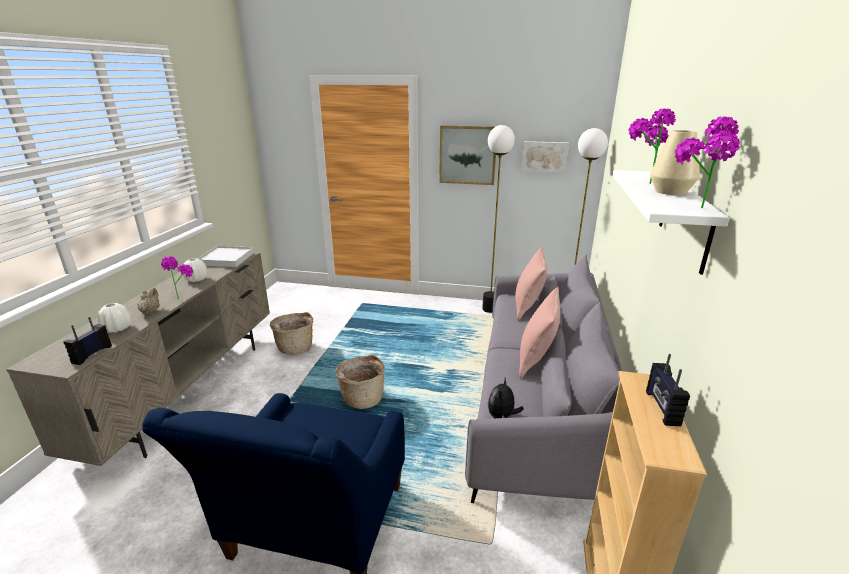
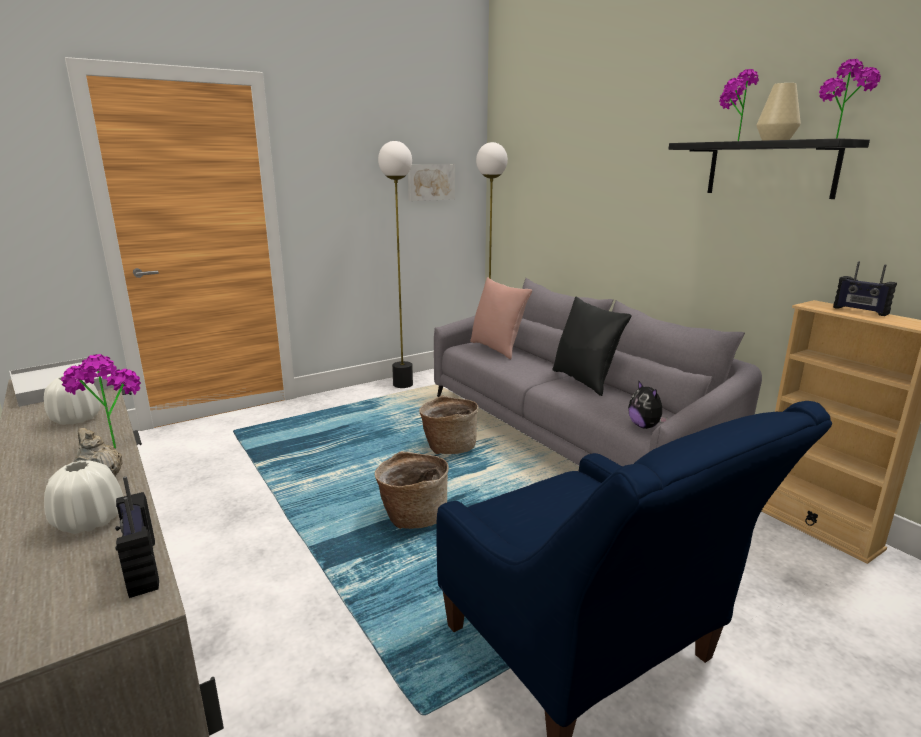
camera: 45 degrees left, 5 degrees down
basket [270,312,313,355] -> basket moved to [419,395,478,454]
picture [439,126,496,185] -> none
pink pillow [519,287,560,378] -> black pillow [552,297,632,396]
white shelf [613,170,730,275] -> black shelf [669,138,870,199]

